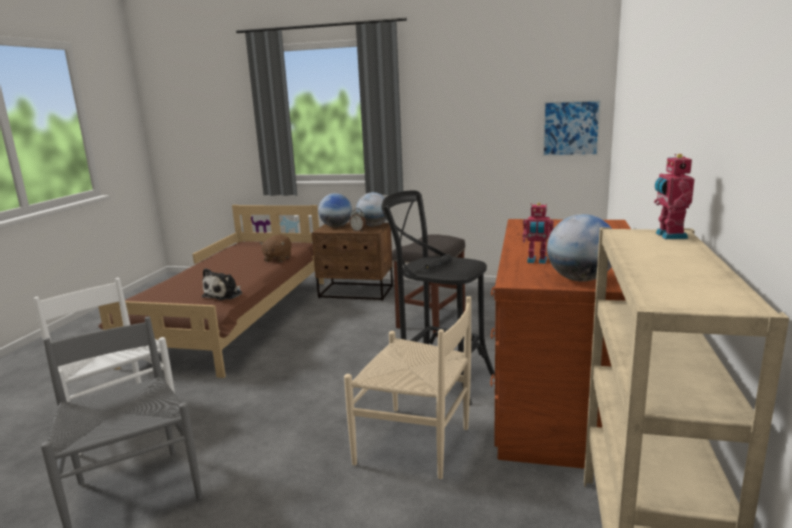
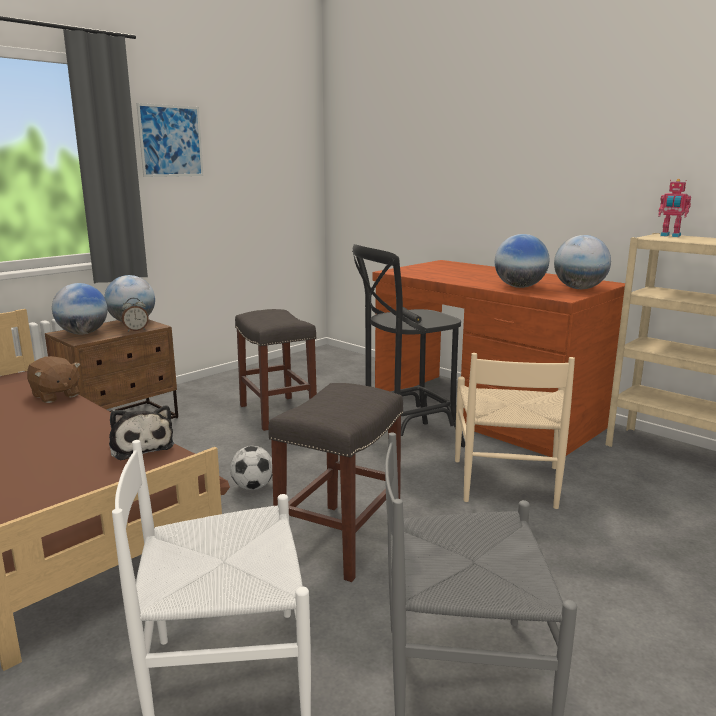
camera: 60 degrees left, 0 degrees up
beige chair [344,296,471,479] -> beige chair turned 135 degrees clockwise [455,353,575,509]
toy robot [523,203,554,264] -> globe [495,234,549,288]
picture [542,99,602,157] -> picture moved to [136,103,203,177]
none -> football [230,446,272,490]
none -> grey stool [268,383,403,582]

